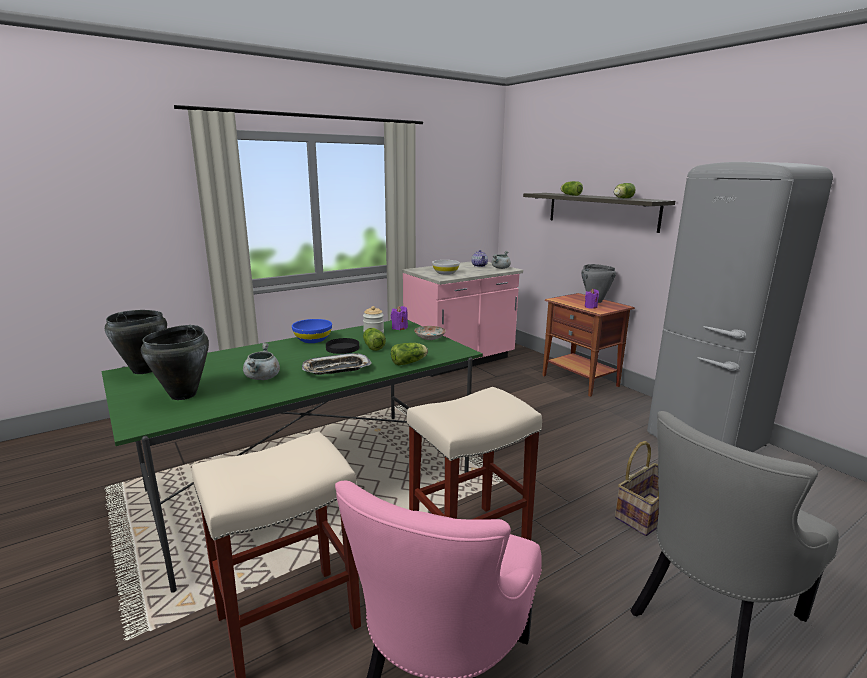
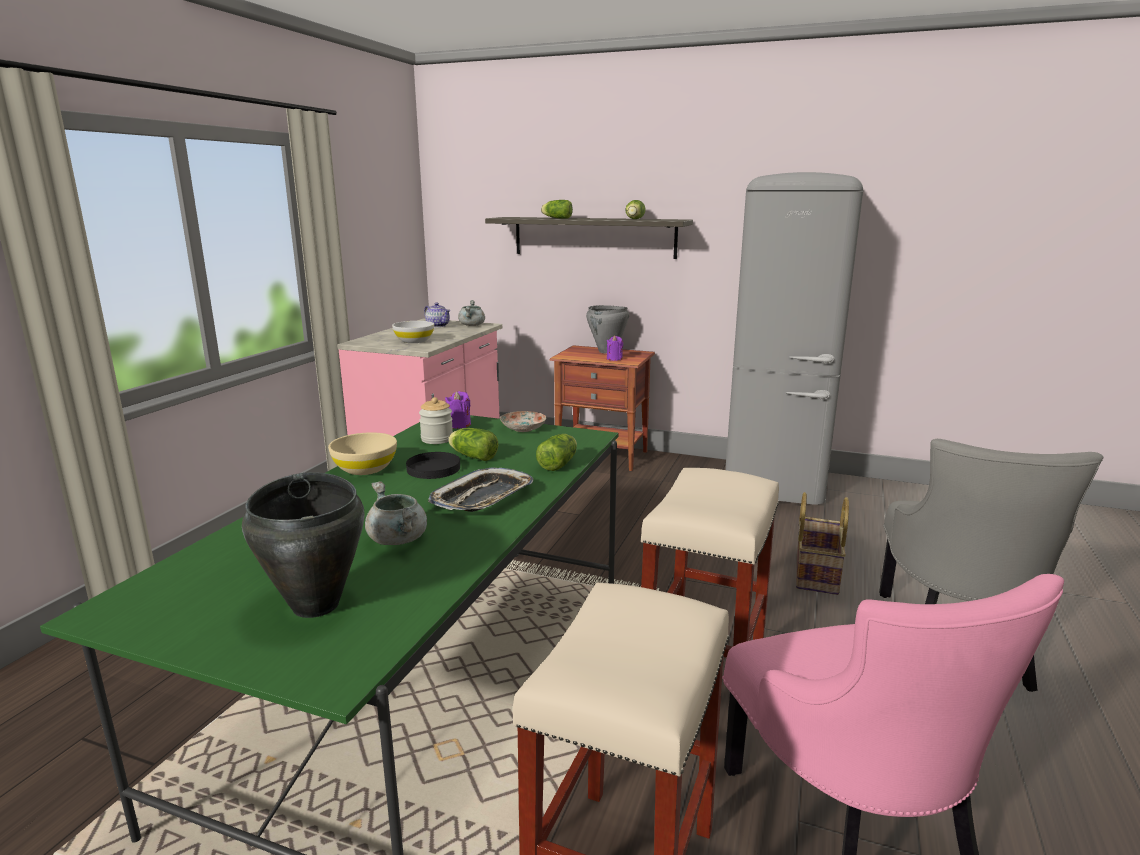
camera: 35 degrees left, 0 degrees up
black cooking pot [105,310,167,374] -> none
blue bowl [292,319,332,343] -> beige bowl [328,432,397,475]

